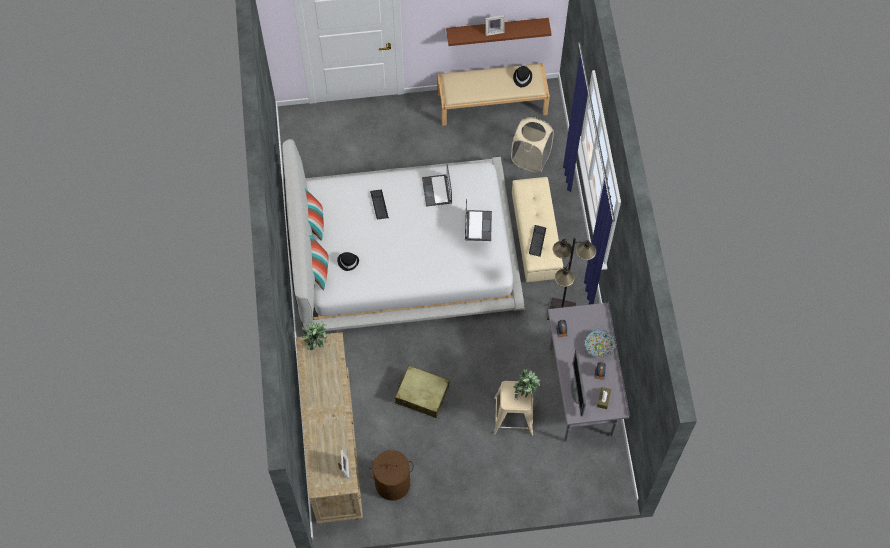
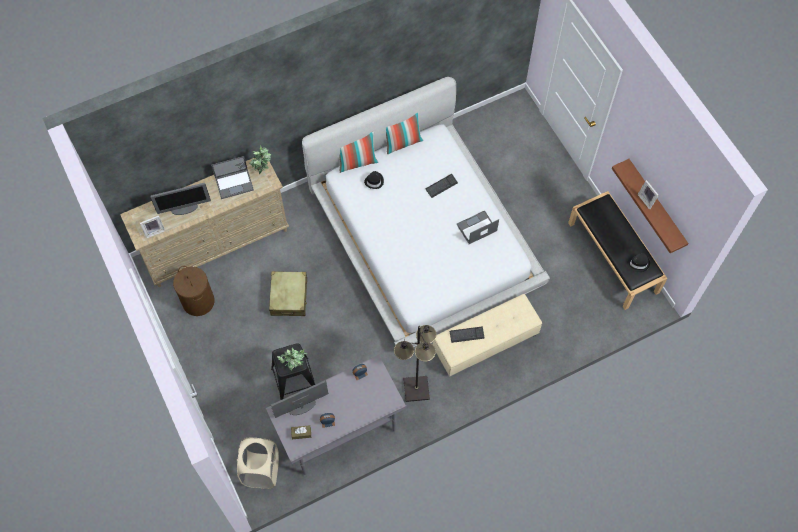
camera: 70 degrees right, 0 degrees up
beige bench [437,63,550,126] -> black bench [568,191,668,310]
laptop [465,199,492,241] -> laptop moved to [211,156,254,199]
beige stool [493,381,534,436] -> black stool [271,343,315,400]
beige laundry basket [511,117,554,173] -> beige laundry basket moved to [237,438,279,489]
bowl [585,330,615,358] -> none
none -> monitor [150,183,211,215]

